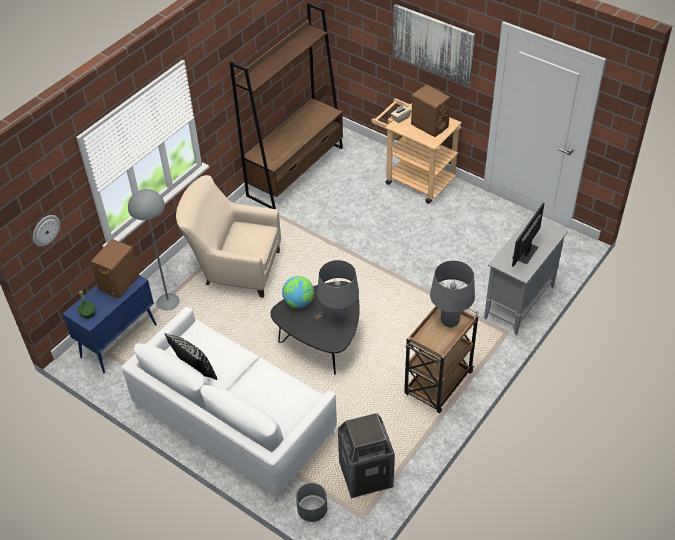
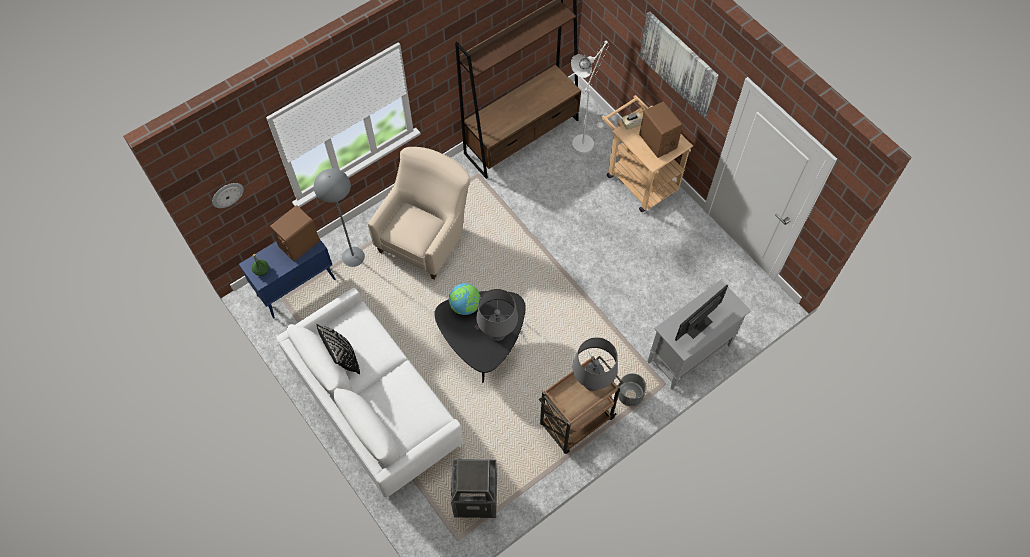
camera: 15 degrees right, 15 degrees up
beige armchair [176,175,281,298] -> beige armchair turned 90 degrees clockwise [368,147,470,280]
grey planter [296,483,327,522] -> grey planter moved to [618,373,647,406]
none -> white floor lamp [571,40,609,153]

